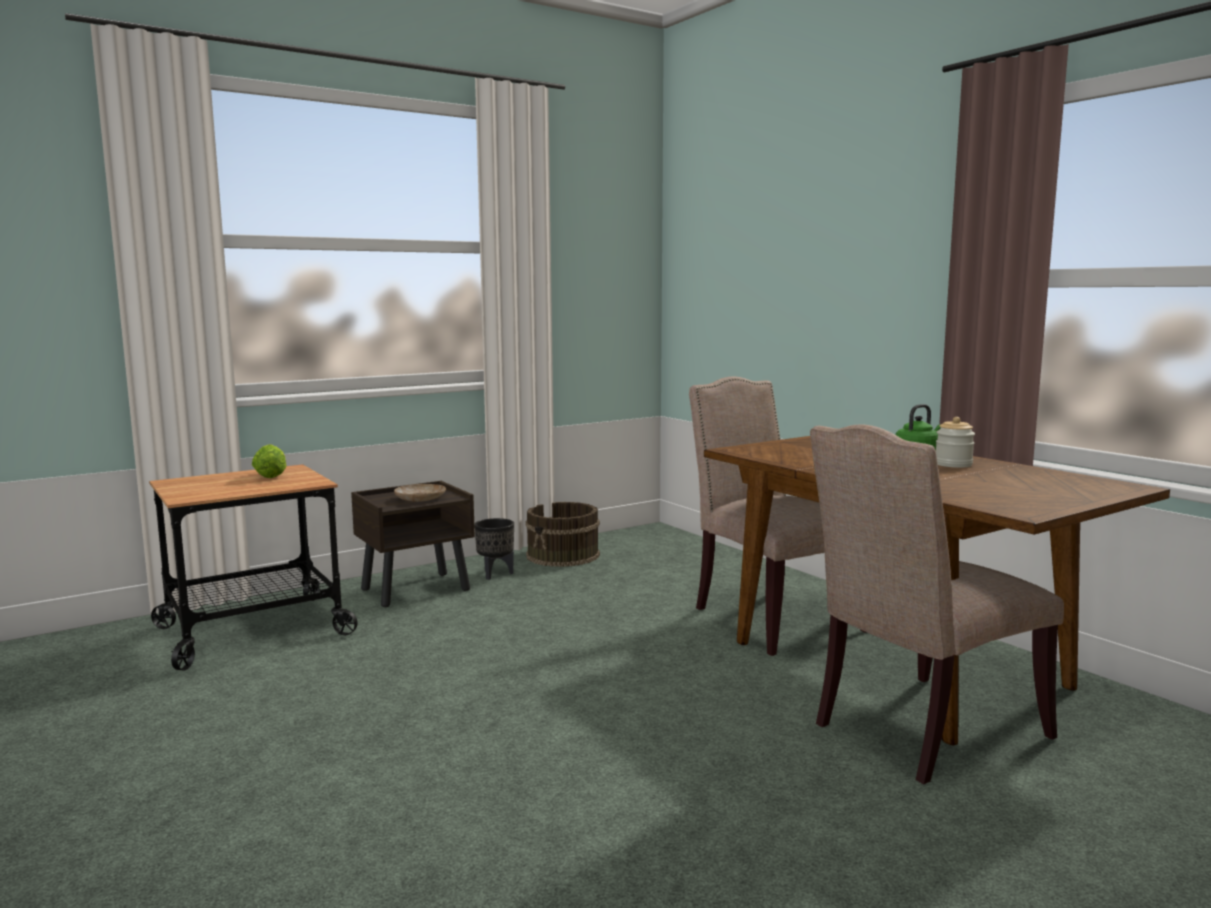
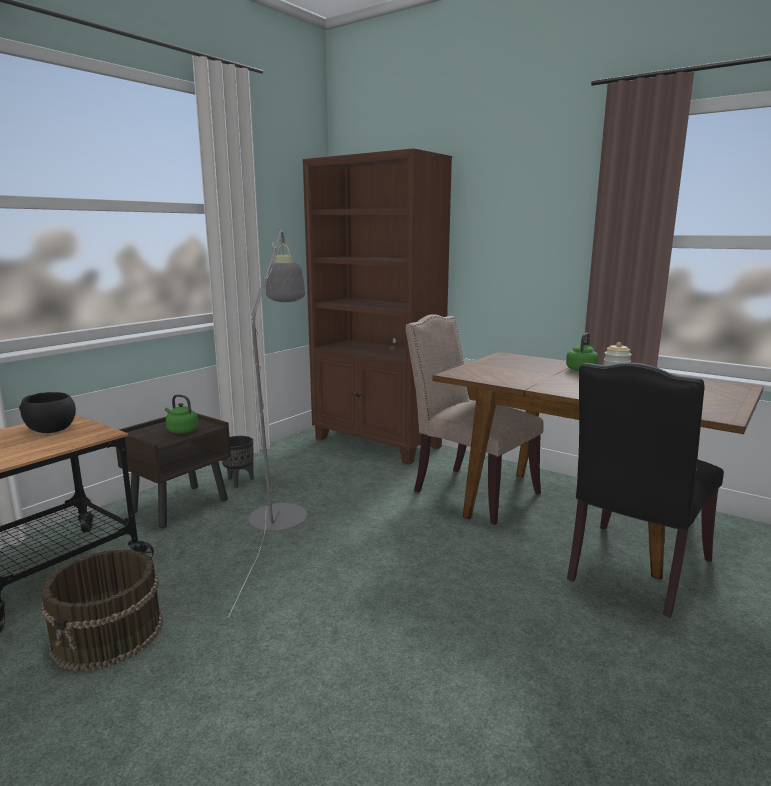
camera: 20 degrees left, 5 degrees up
lettuce [252,444,287,478] -> black bowl [19,392,76,433]
beige plate [394,484,446,502] -> green kettle [165,395,198,433]
brown bucket [526,502,600,567] -> brown bucket moved to [42,549,163,671]
beige chair [810,425,1064,784] -> black chair [567,363,724,618]
none -> grey floor lamp [228,227,307,617]
none -> brown bookcase [303,148,452,465]

